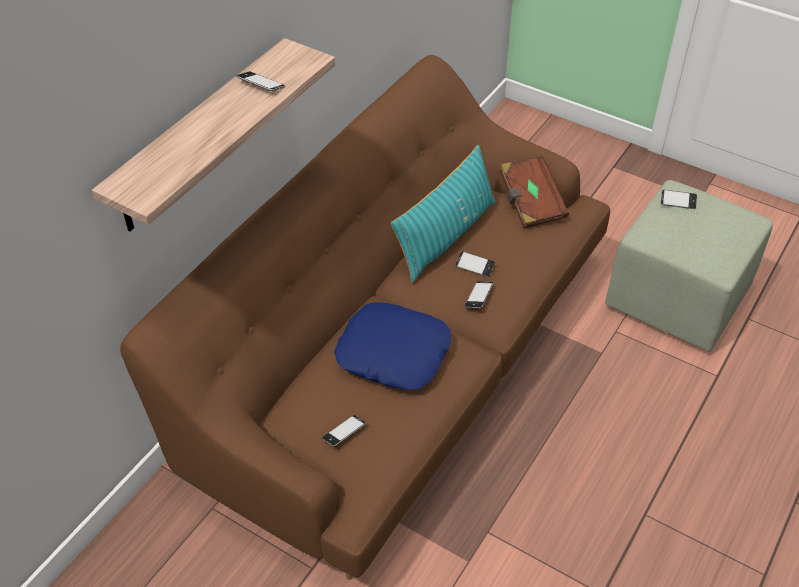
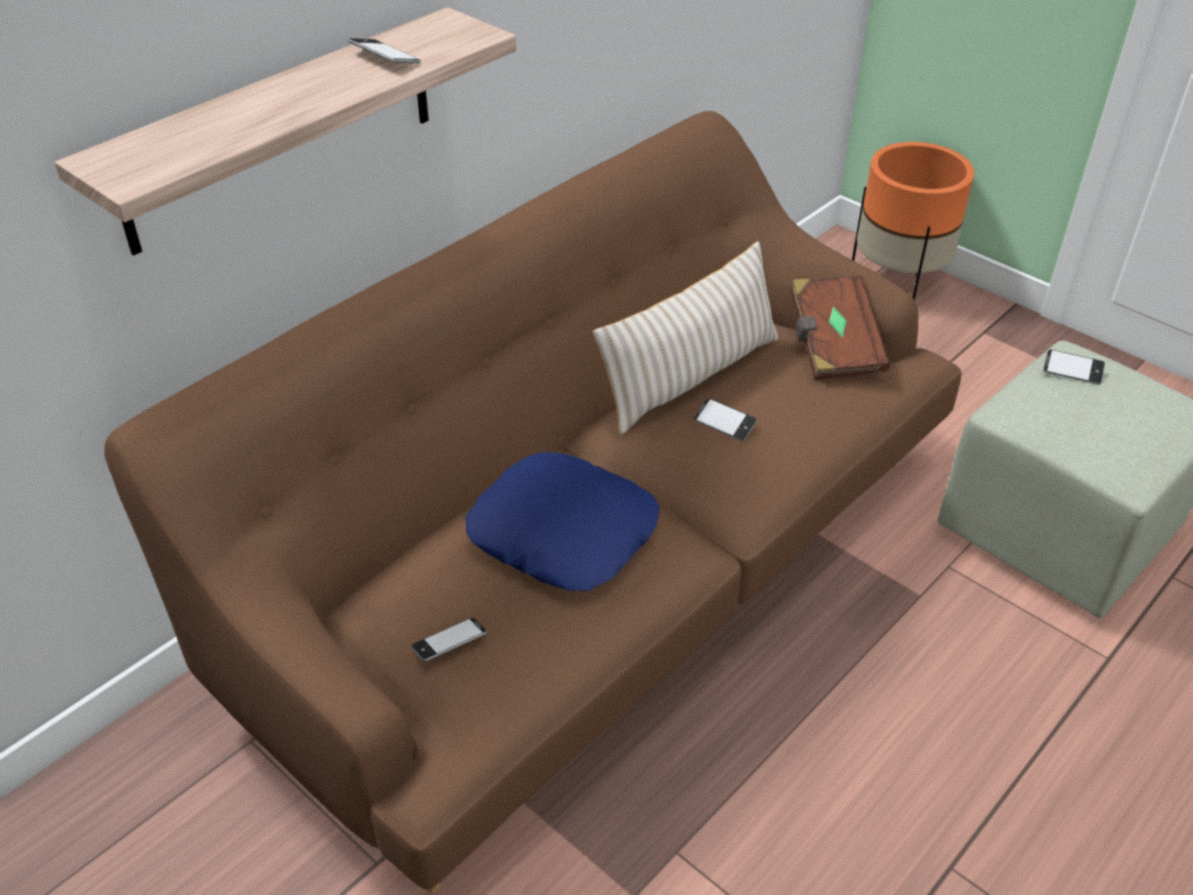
camera: 10 degrees right, 5 degrees down
turquoise pillow [391,145,496,283] -> beige pillow [593,241,778,435]
phone [465,281,493,308] -> none
none -> orange planter [852,142,974,300]

